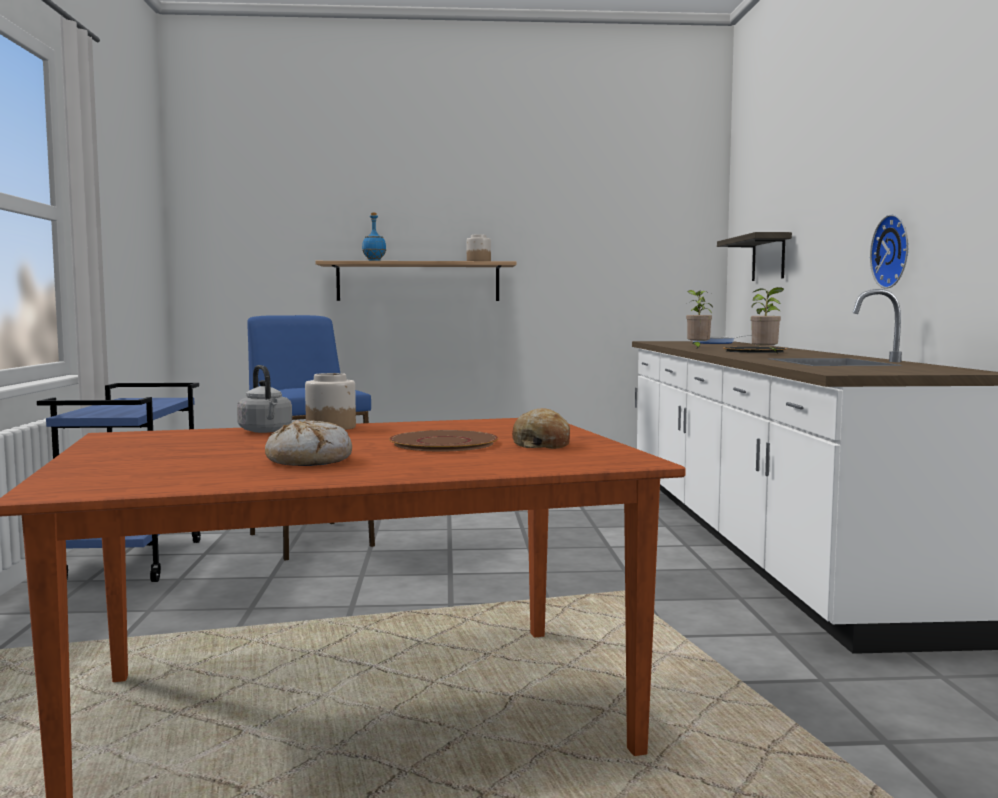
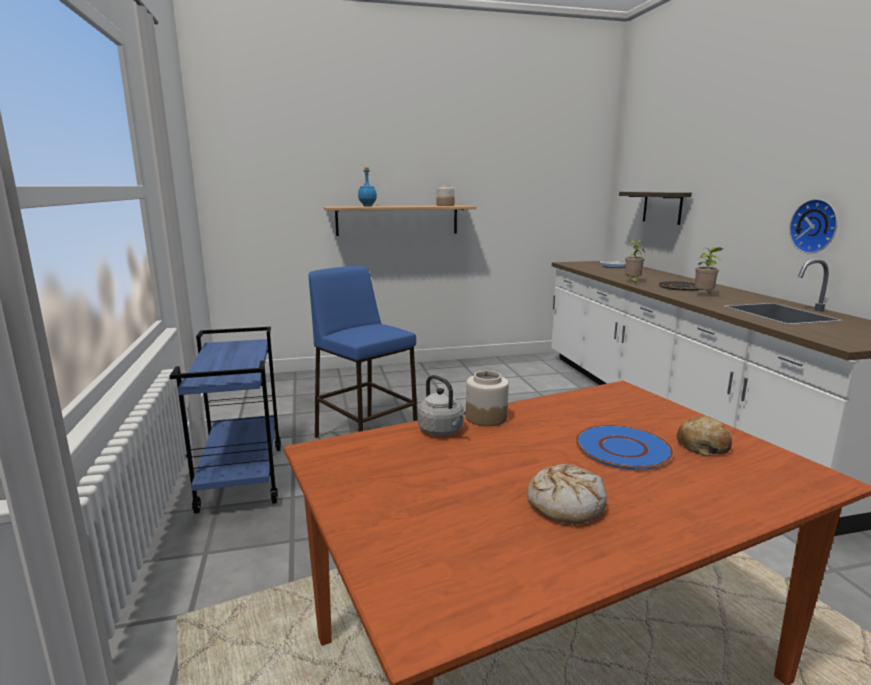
camera: 10 degrees left, 10 degrees up
brown plate [389,430,498,451] -> blue plate [576,425,674,470]

